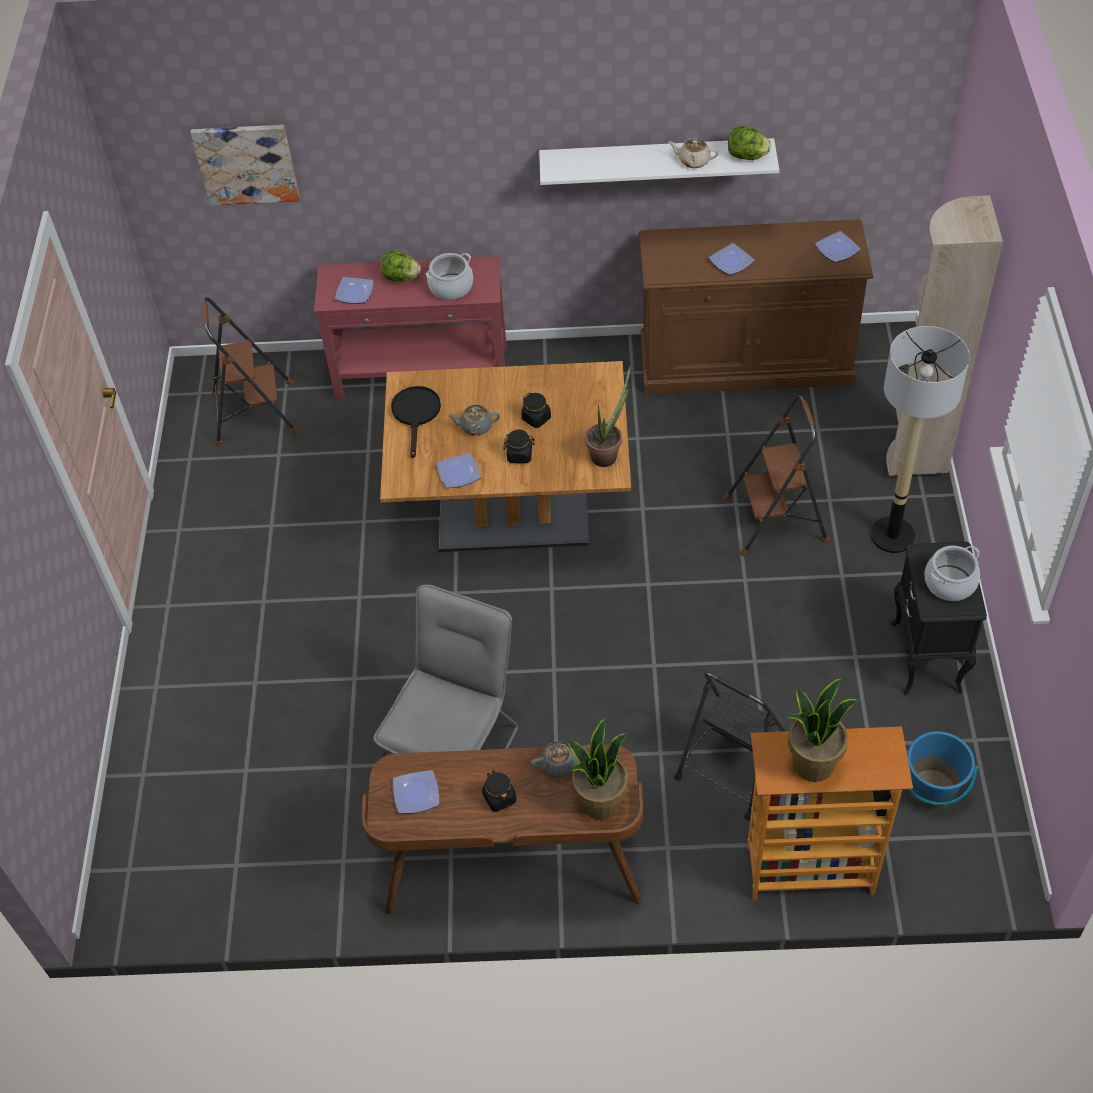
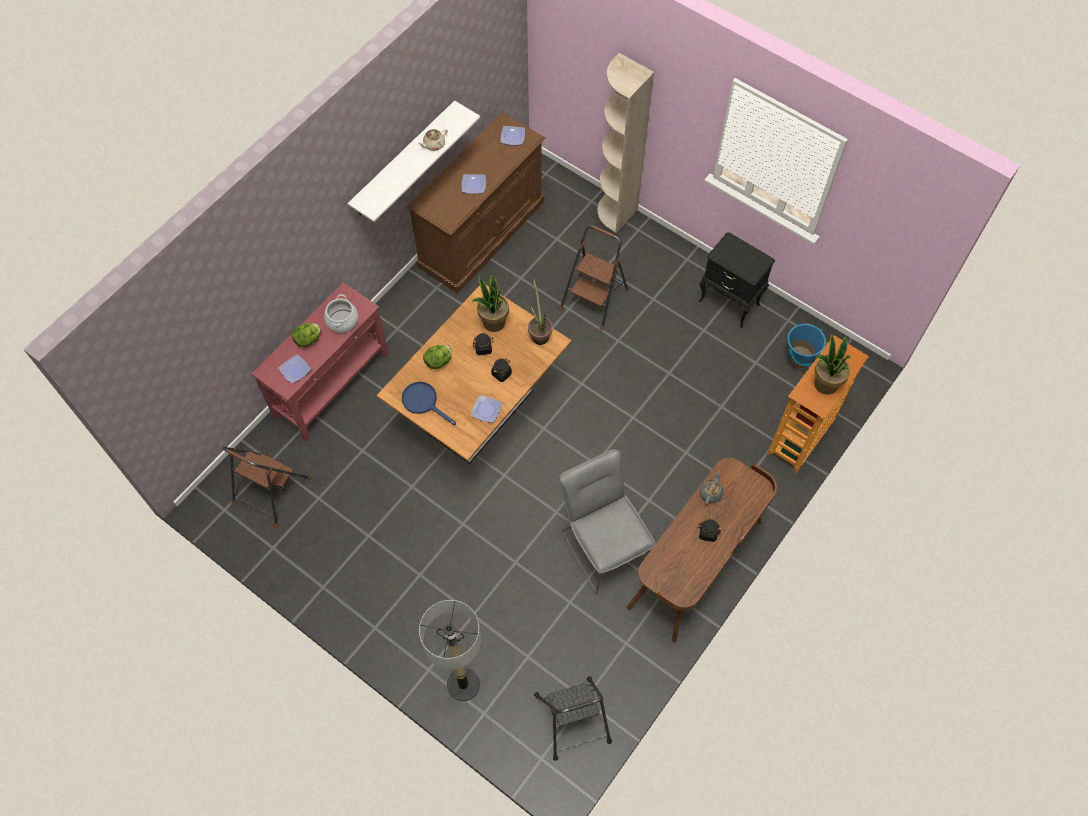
camera: 55 degrees left, 10 degrees up
picture [190,125,300,206] -> none
black frying pan [391,386,441,458] -> blue frying pan [402,382,456,425]
plate [393,770,439,814] -> none
grey teapot [447,405,500,436] -> none
potted plant [568,718,628,820] -> potted plant moved to [472,274,509,332]
black step ladder [674,672,786,821] -> black step ladder moved to [534,676,612,761]
lettuce [728,126,771,160] -> lettuce moved to [423,345,452,369]
floor lamp [871,326,970,553] -> floor lamp moved to [419,600,481,701]
cooking pot [924,546,980,601] -> none

